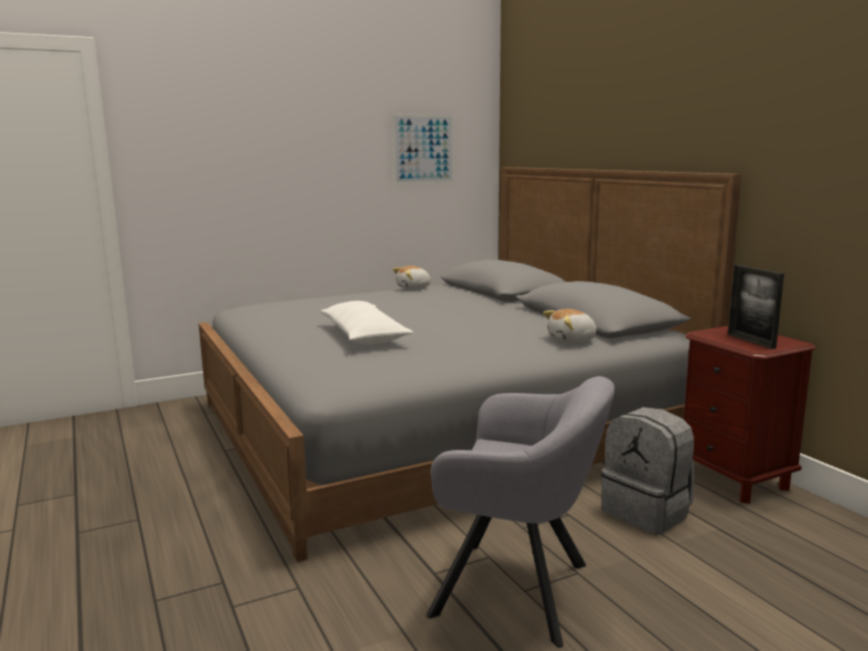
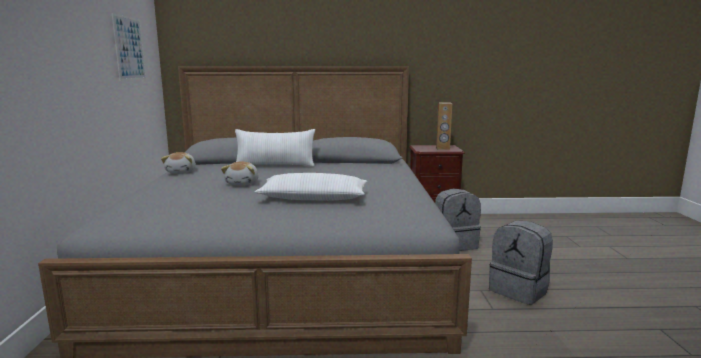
camera: 65 degrees left, 0 degrees up
grey armchair [426,376,615,648] -> grey backpack [489,220,553,305]
plush toy [543,309,598,343] -> plush toy moved to [221,161,259,185]
picture frame [728,264,784,349] -> brown speaker [436,102,452,150]
none -> white pillow [235,129,315,167]

